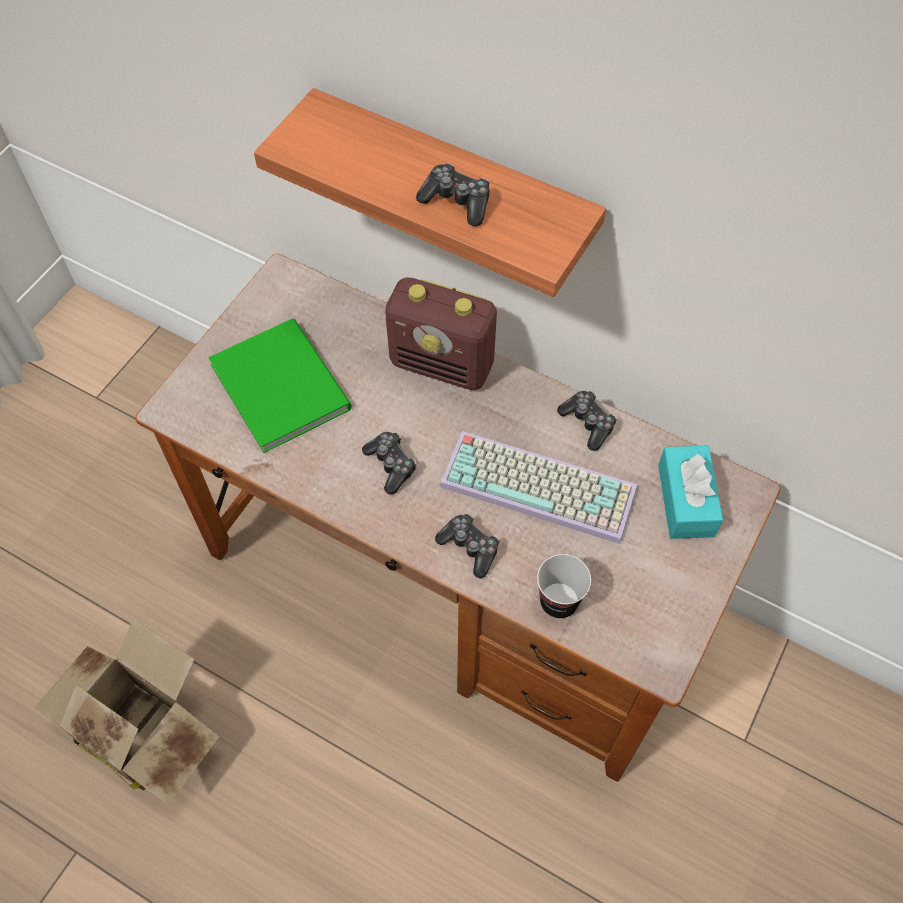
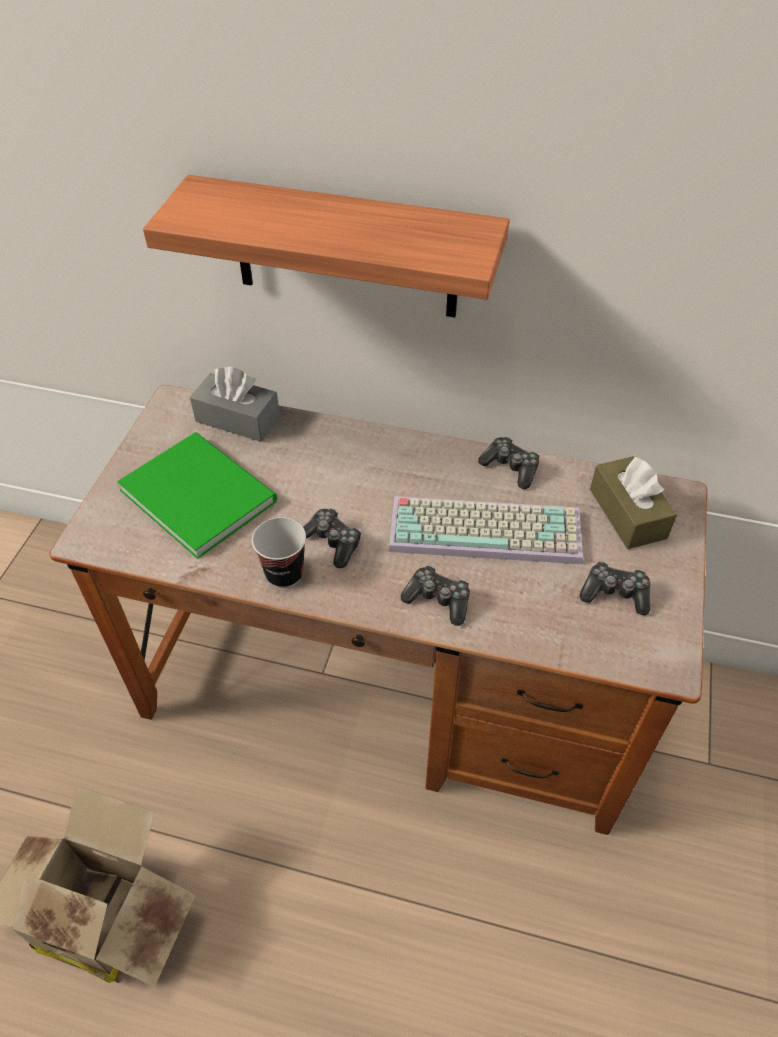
camera: 15 degrees left, 10 degrees down
radio [385,278,497,390] -> none
game controller [416,163,490,226] -> game controller moved to [580,561,650,615]
cup [537,554,591,618] -> cup moved to [252,517,306,588]
turquoise tissue box [658,445,723,539] -> brown tissue box [590,456,677,549]
none -> grey tissue box [190,366,280,442]

